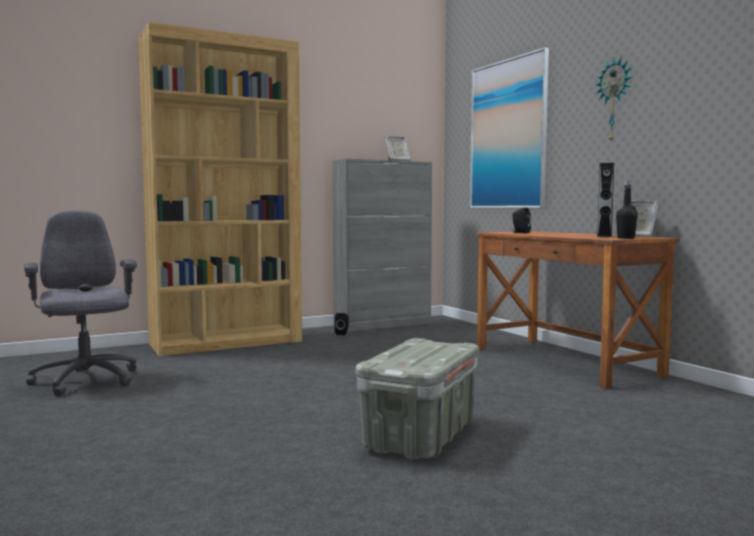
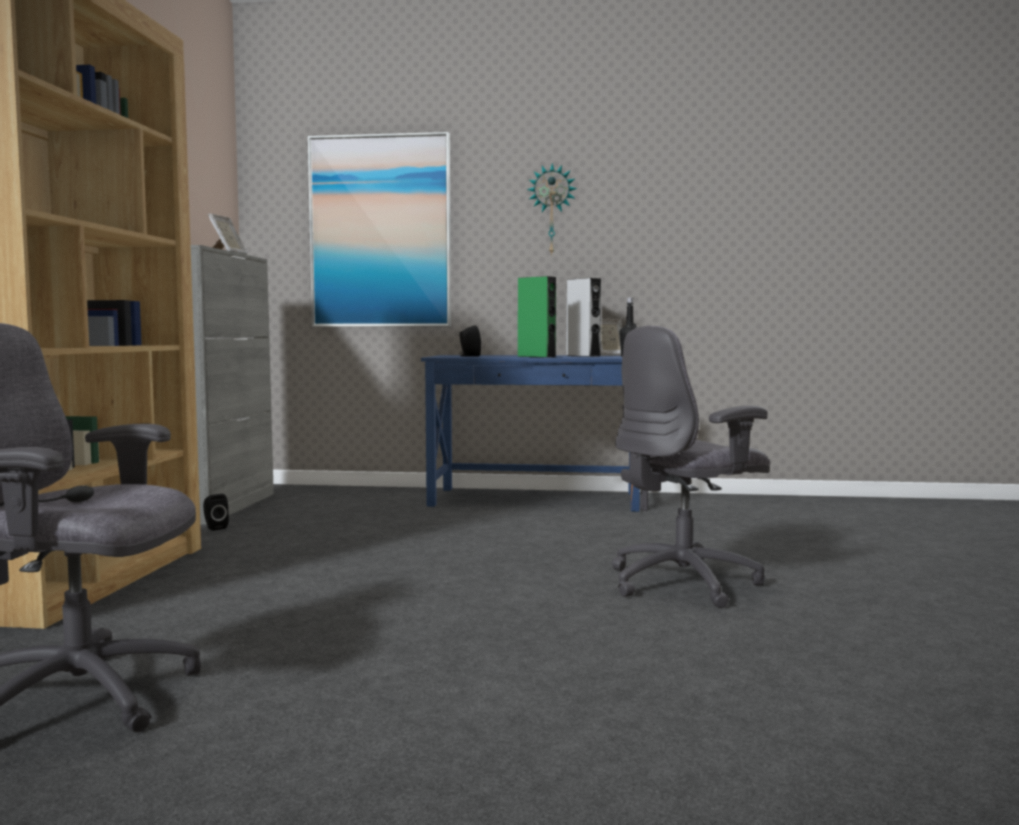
camera: 55 degrees left, 0 degrees up
grey storage box [356,338,479,460] -> grey office chair [611,326,770,608]
brown desk [475,231,679,389] -> blue desk [421,355,640,512]
none -> green speaker [518,276,556,358]

